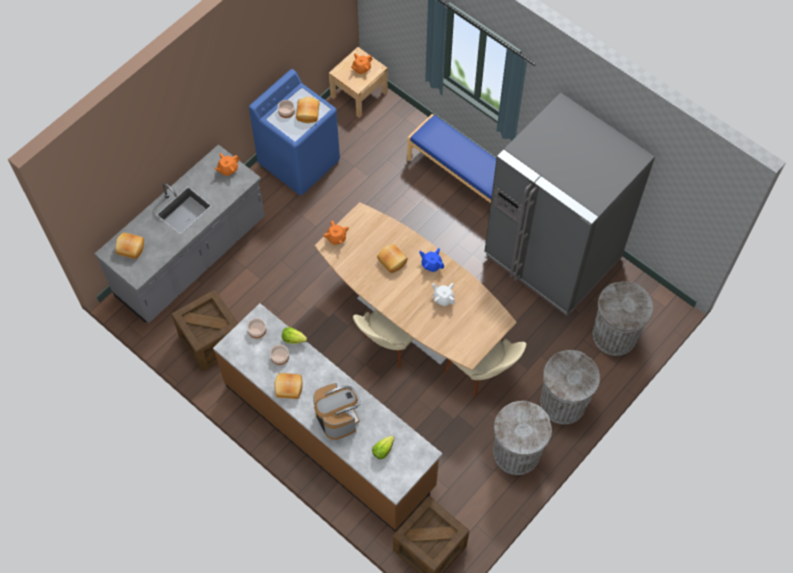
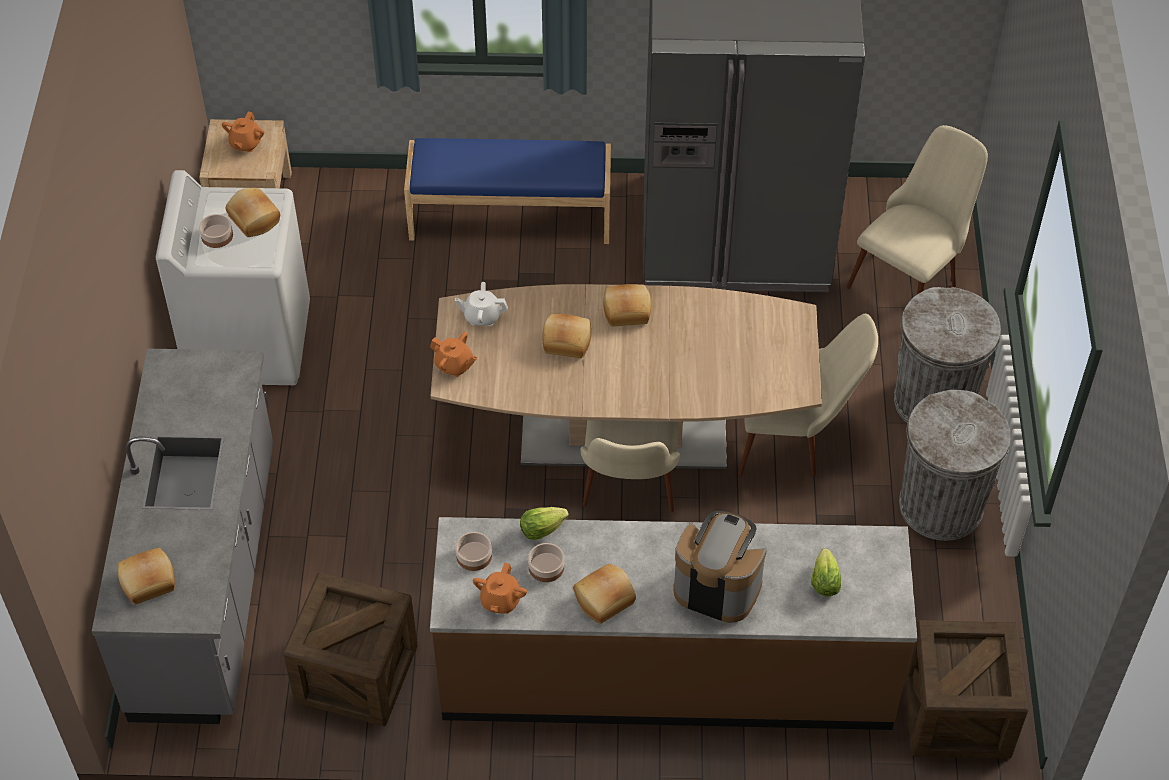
camera: 40 degrees left, 10 degrees down
orange teapot [215,153,240,176] -> orange teapot moved to [473,562,527,614]
blue washing machine [249,69,340,196] -> white washing machine [156,170,310,385]
blue teapot [419,248,444,272] -> bread [603,284,651,327]
white teapot [432,283,455,306] -> white teapot moved to [455,282,508,326]
grey trash can [593,281,653,356] -> beige chair [847,125,988,294]

